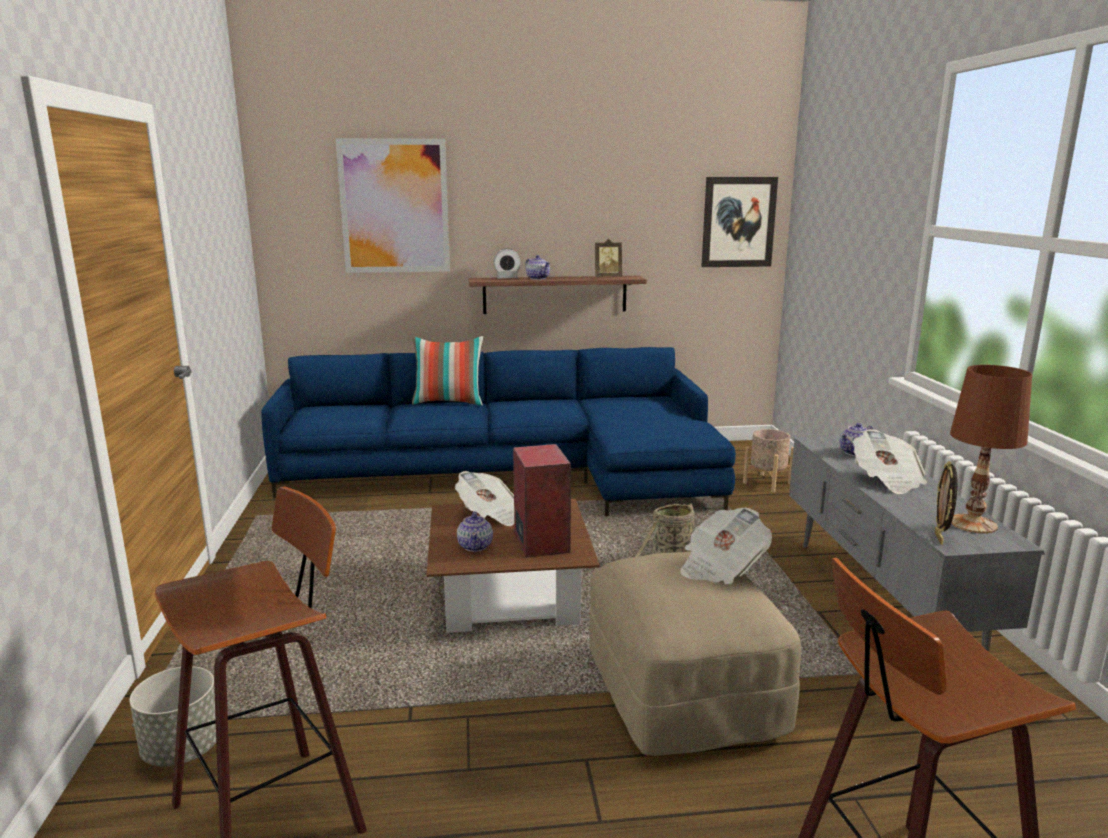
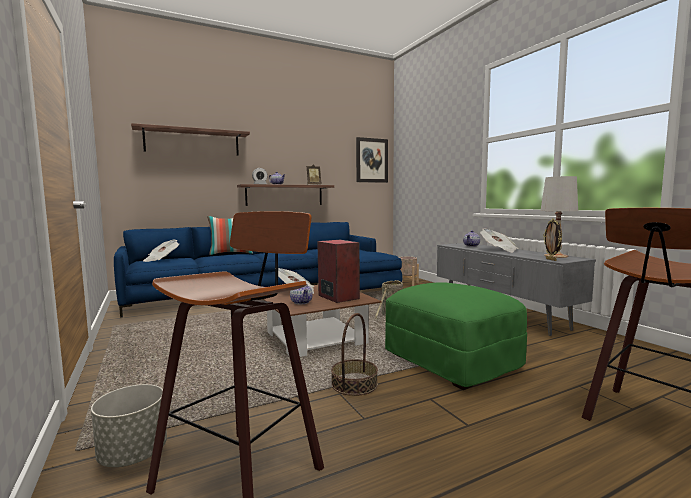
camera: 20 degrees left, 10 degrees down
picture [336,138,450,273] -> shelf [131,123,250,156]
beige ottoman [589,552,801,757] -> green ottoman [385,282,527,390]
newspaper [680,508,772,584] -> newspaper moved to [143,240,179,262]
brown table lamp [950,365,1032,534] -> white table lamp [540,176,578,258]
none -> basket [331,313,378,396]

